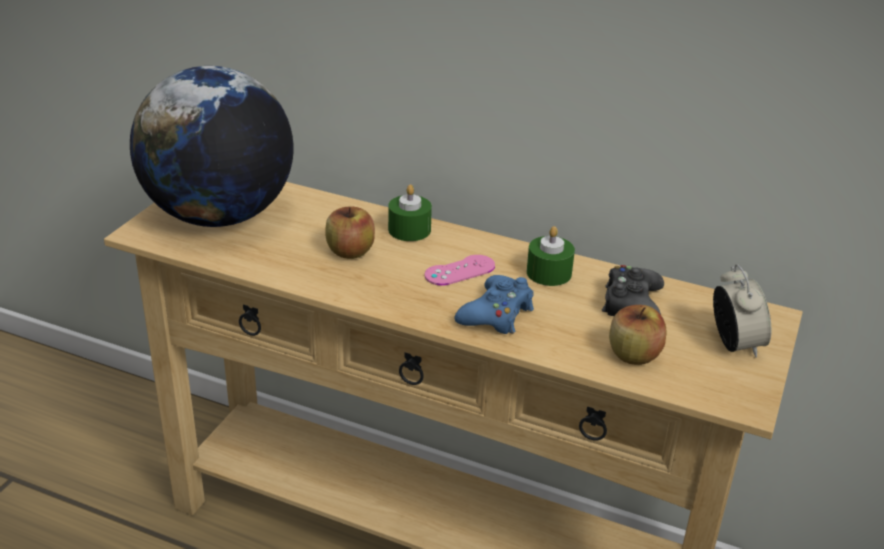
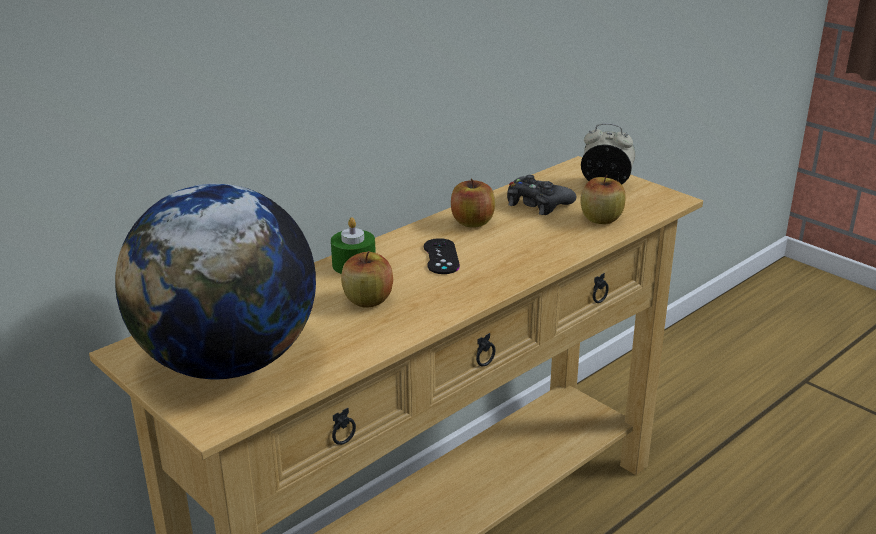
camera: 65 degrees left, 5 degrees down
pink game controller [424,255,495,286] -> black game controller [424,238,460,274]
blue game controller [454,275,534,334] -> none
green candle [527,226,575,286] -> apple [451,178,495,228]

